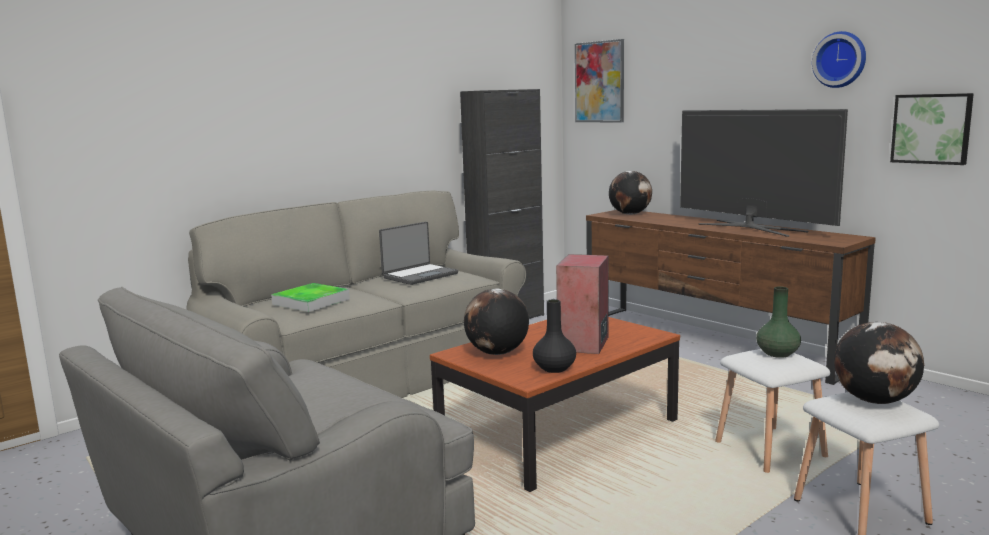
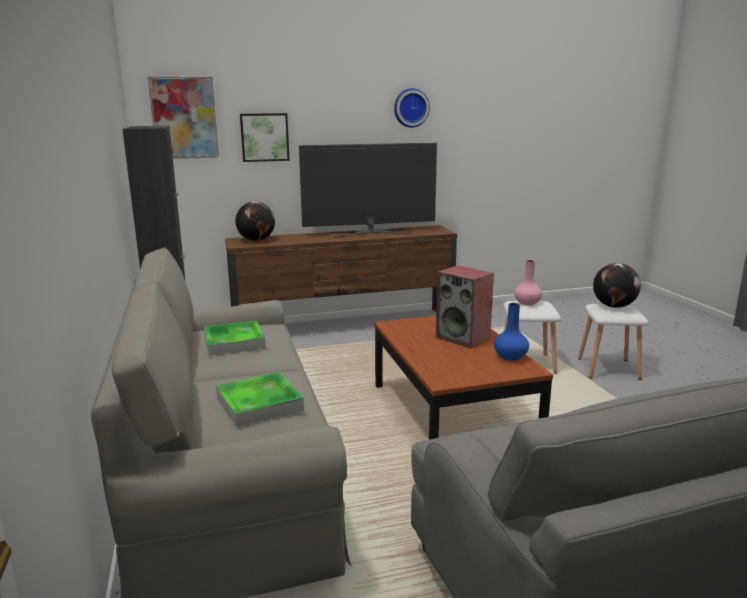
camera: 65 degrees left, 5 degrees up
laptop [379,222,458,285] -> tray [204,321,266,356]
globe [464,289,529,355] -> none
black vase [533,299,576,373] -> blue vase [494,303,529,361]
green vase [756,286,801,358] -> pink vase [514,260,542,306]
picture [890,93,974,165] -> picture moved to [240,113,290,162]

